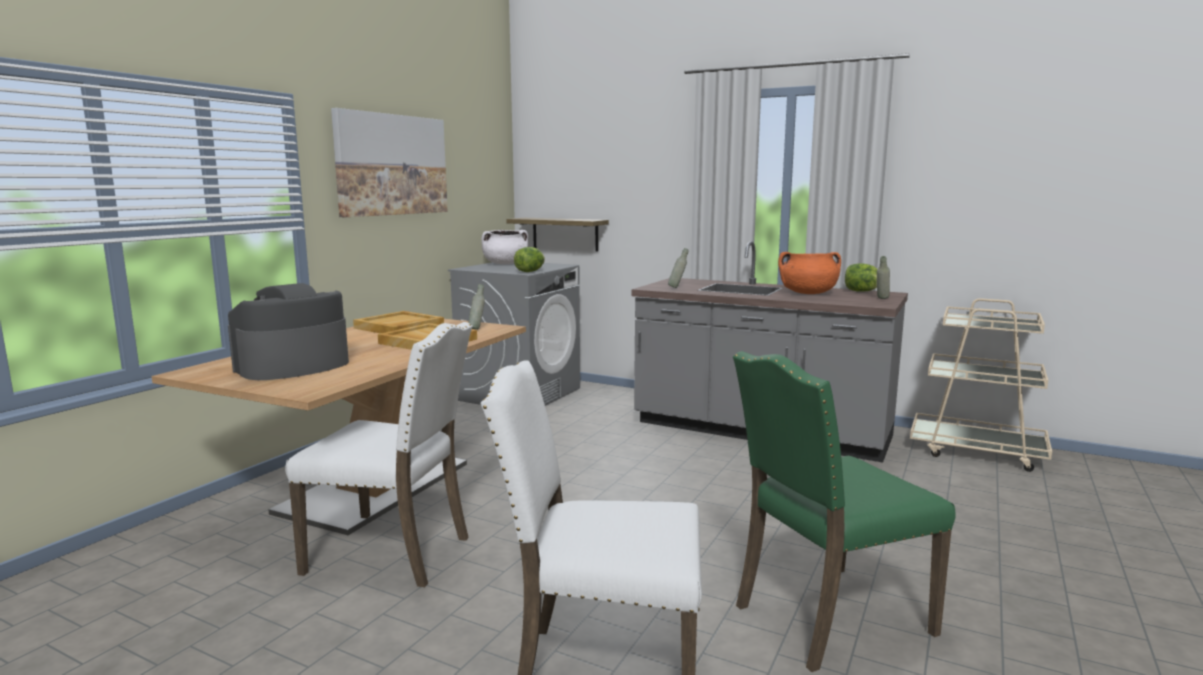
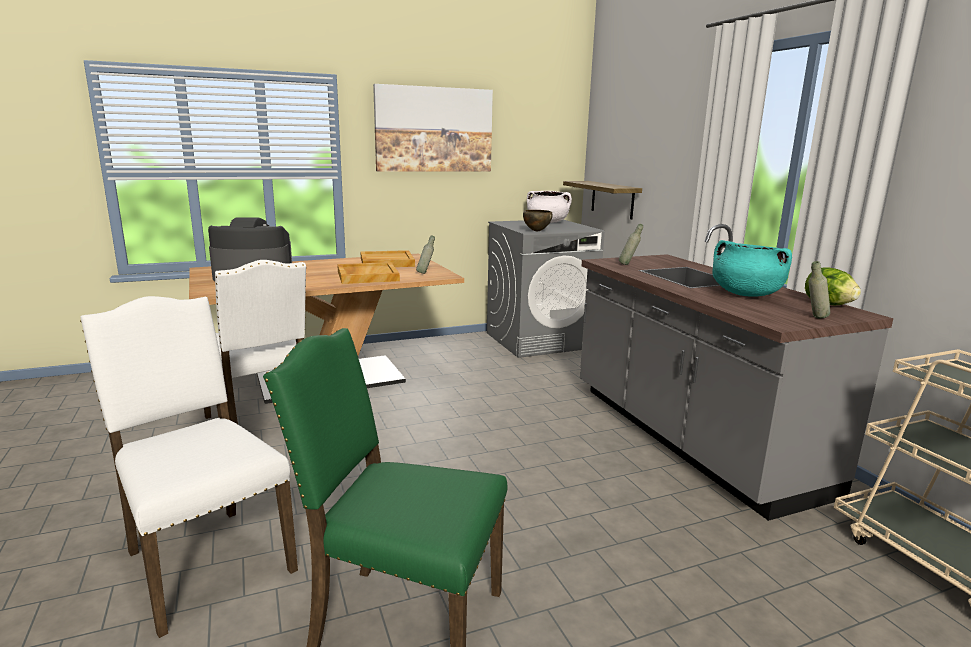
camera: 40 degrees right, 5 degrees up
lettuce [514,247,545,272] -> brown bowl [523,210,553,231]
orange cooking pot [778,252,841,294] -> turquoise cooking pot [712,240,792,297]

